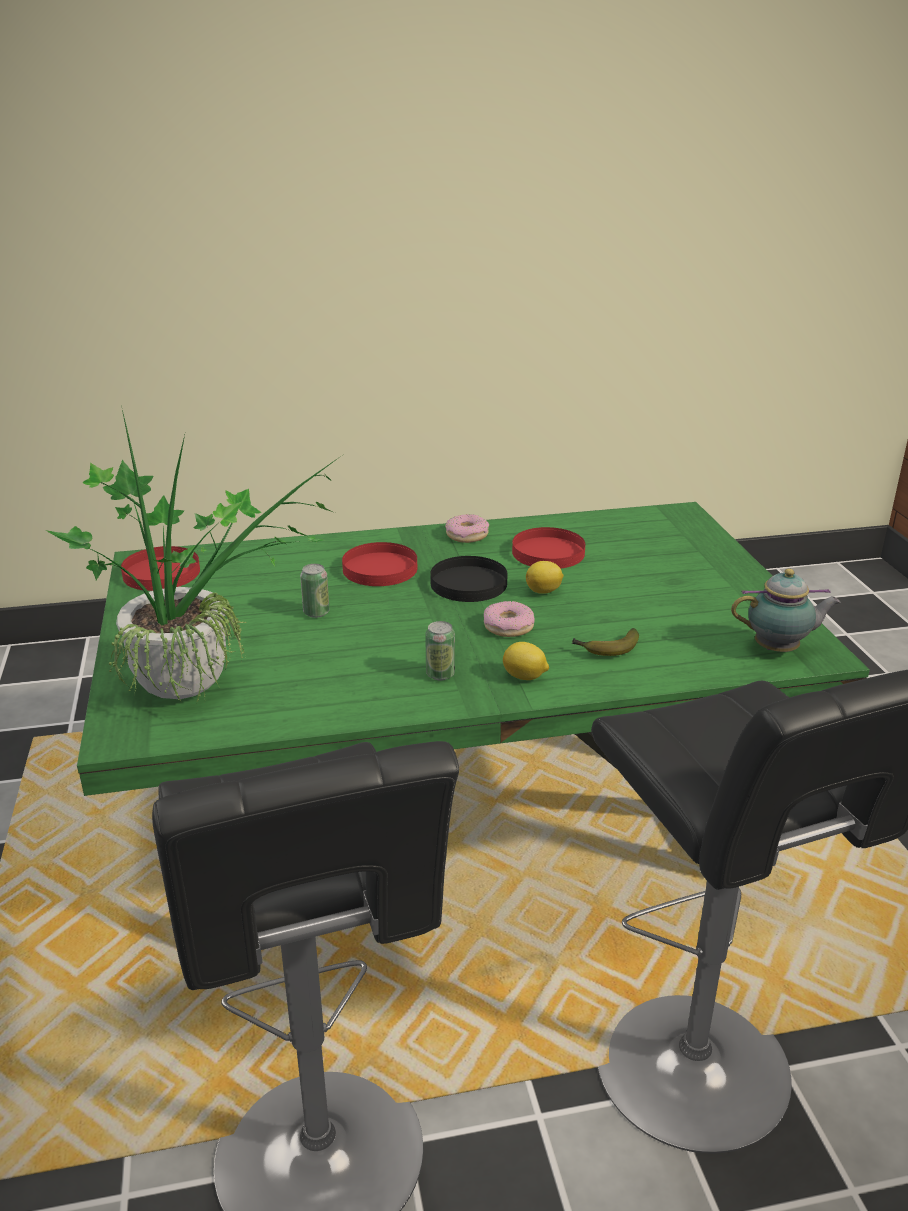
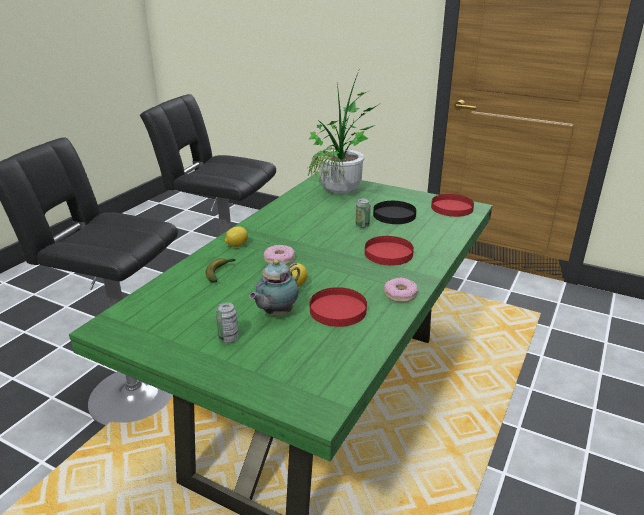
camera: 130 degrees right, 0 degrees up
can [425,621,455,680] -> can moved to [216,303,239,343]
black plate [430,556,508,602] -> black plate moved to [373,201,416,224]
teapot [731,569,841,652] -> teapot moved to [249,260,300,315]

